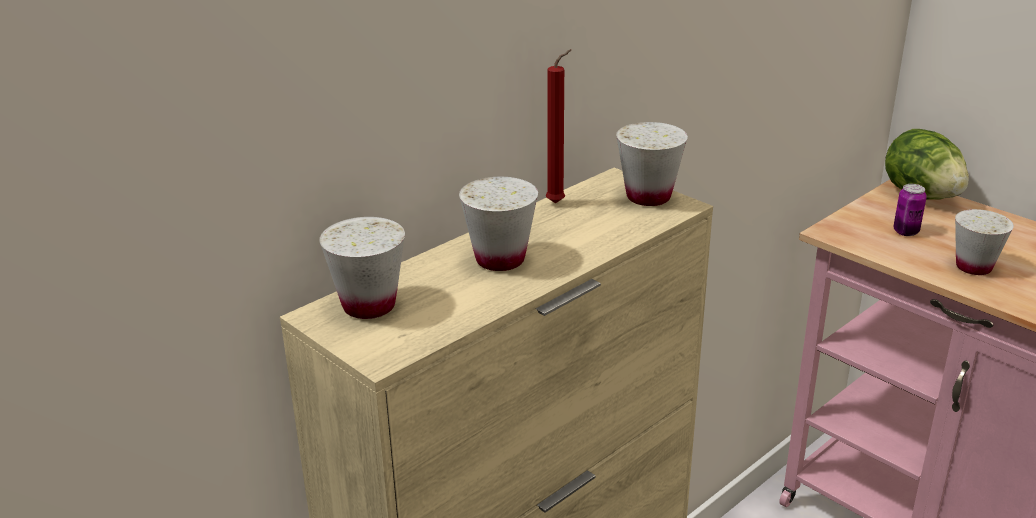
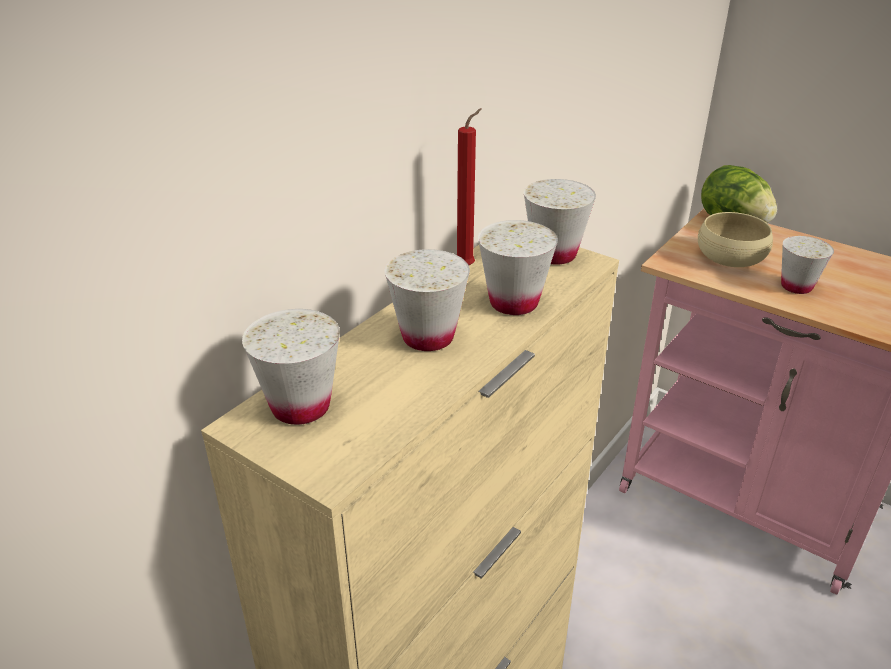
camera: 10 degrees left, 5 degrees up
can [893,184,927,236] -> beige bowl [698,212,773,267]
none -> white cup [478,220,558,315]

